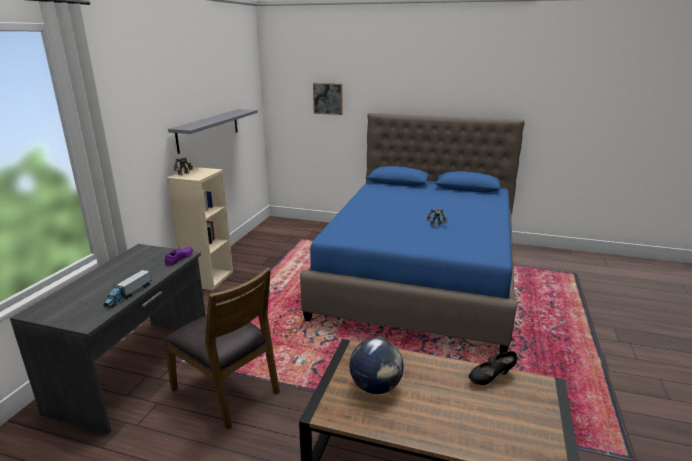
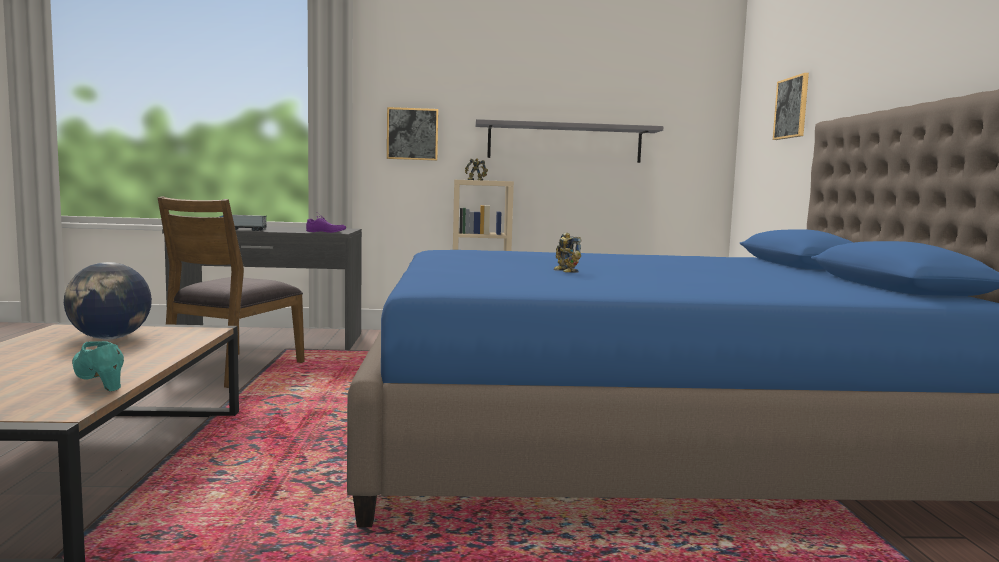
camera: 70 degrees right, 15 degrees down
black shoe [469,351,517,385] -> turquoise shoe [72,341,124,391]
none -> picture [387,107,438,161]

